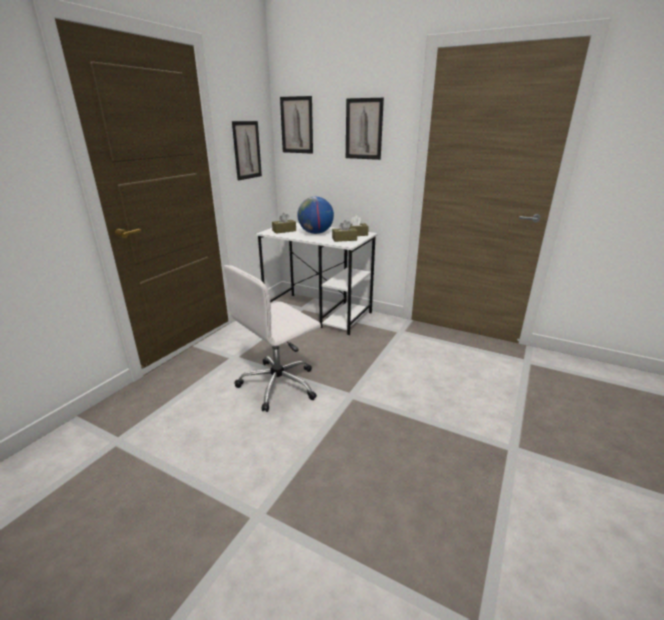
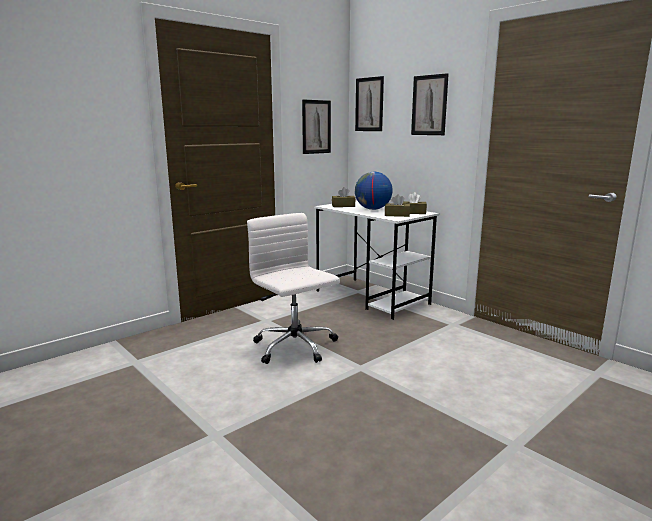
camera: 20 degrees right, 10 degrees down
white office chair [224,265,321,412] -> white office chair turned 75 degrees clockwise [247,213,340,364]

